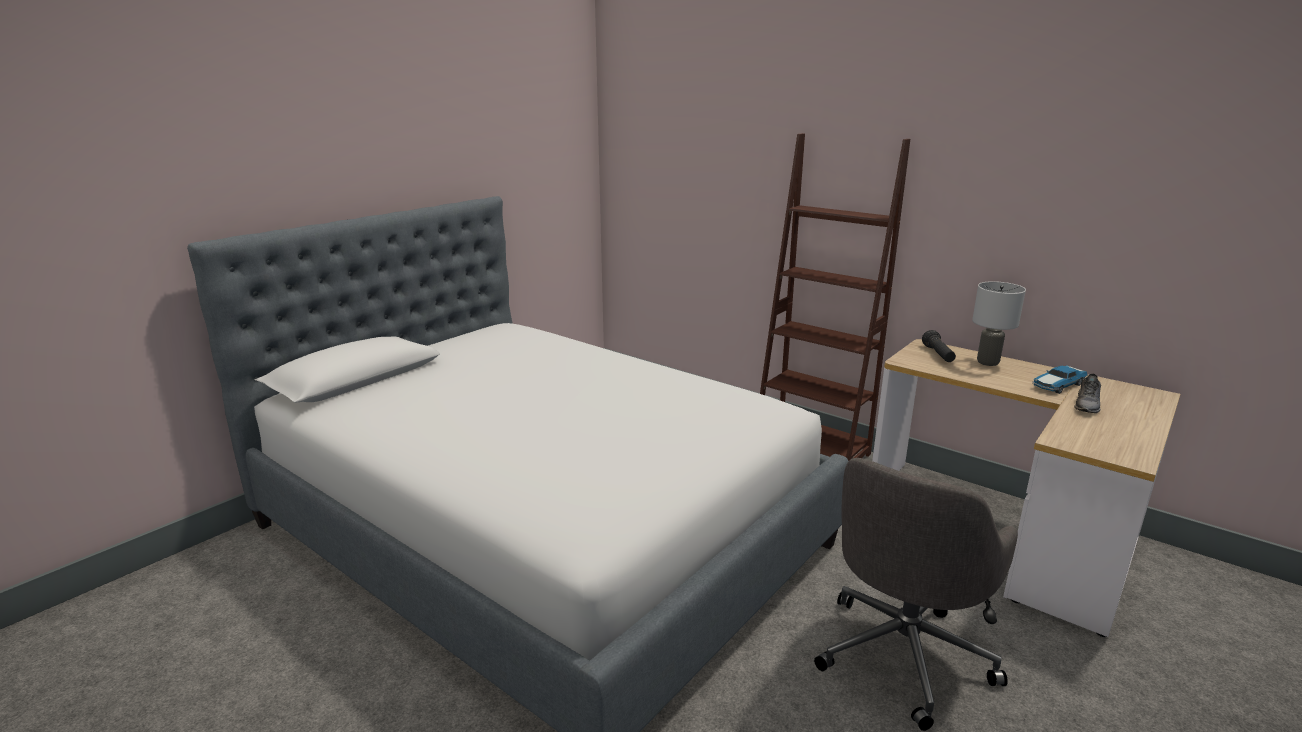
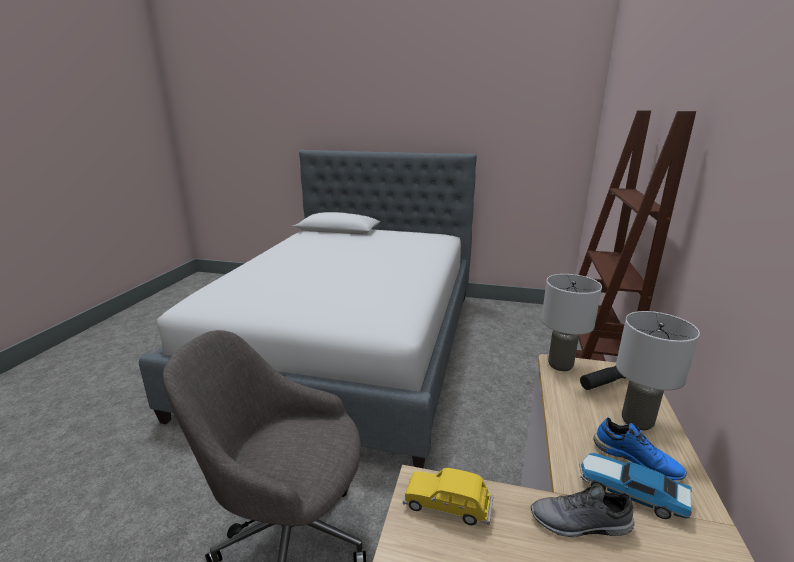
camera: 65 degrees right, 0 degrees up
none -> yellow toy car [403,468,493,525]
none -> white table lamp [541,274,602,371]
none -> blue shoe [593,418,687,480]

